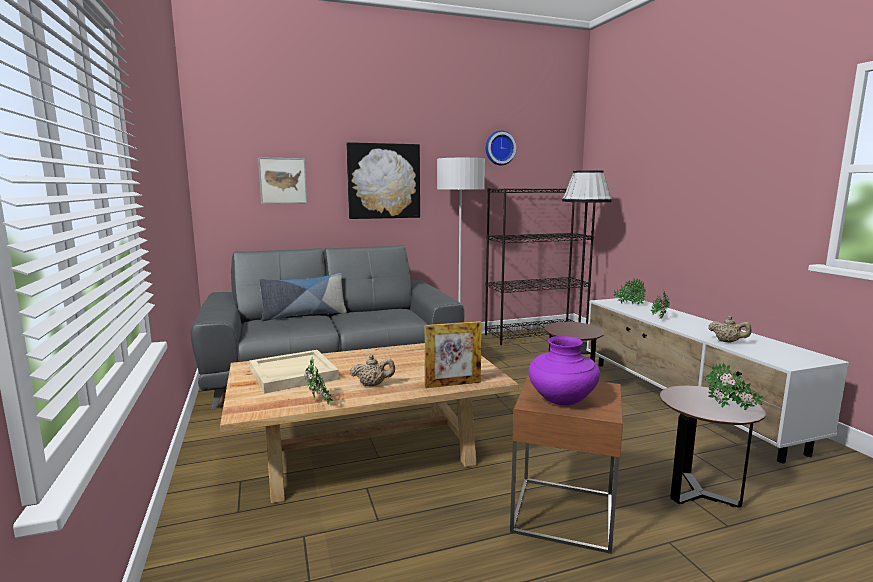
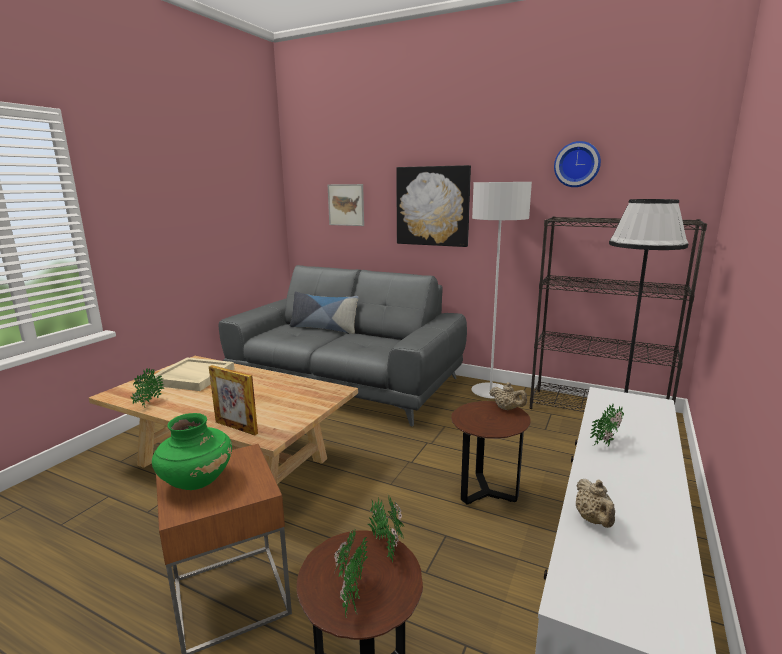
camera: 45 degrees right, 5 degrees up
beige teapot [350,355,395,386] -> beige teapot moved to [490,382,527,410]
purple vase [528,336,600,406] -> green vase [152,413,232,490]
potted plant [613,278,646,304] -> potted plant moved to [367,493,404,562]

